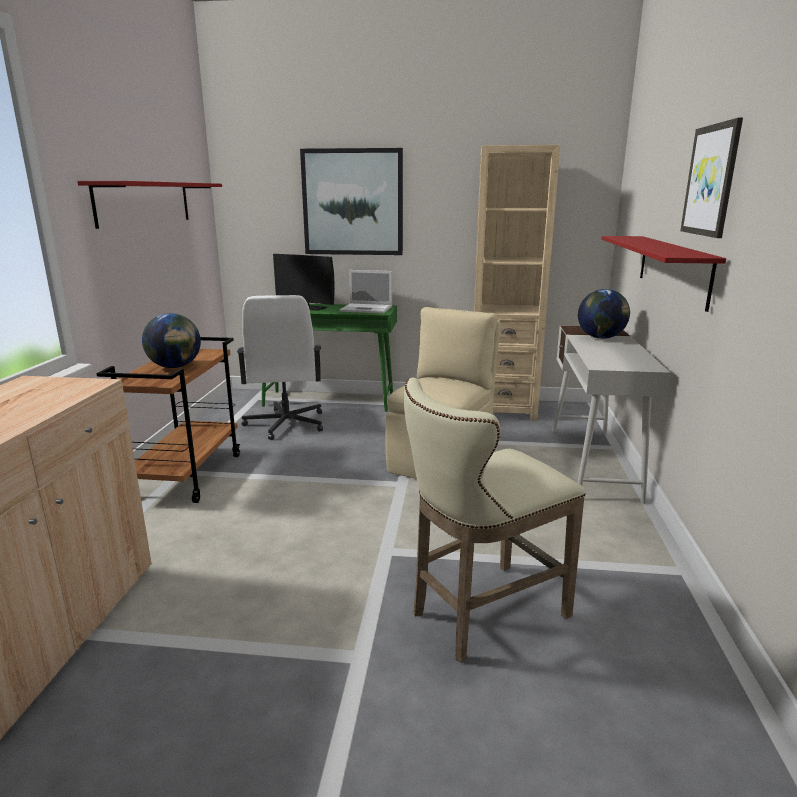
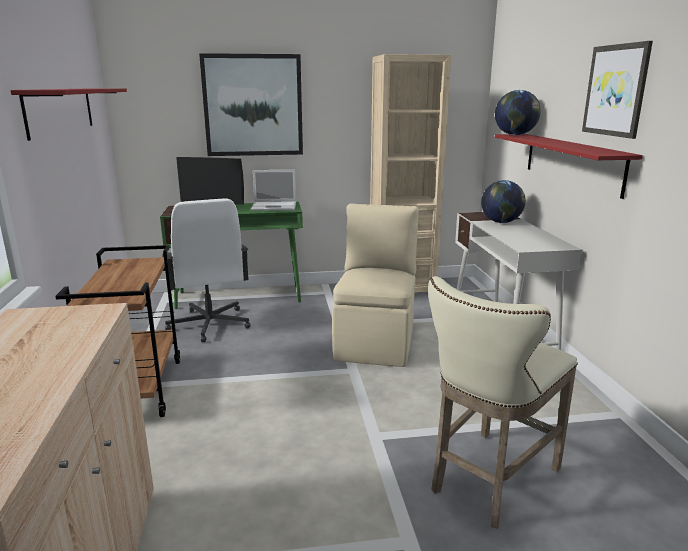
camera: 15 degrees left, 0 degrees up
globe [142,313,201,368] -> globe moved to [495,90,541,135]

